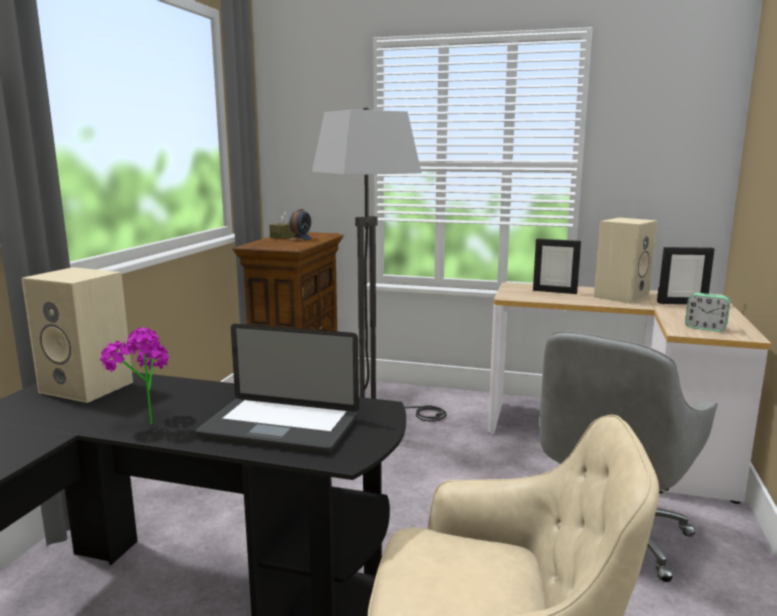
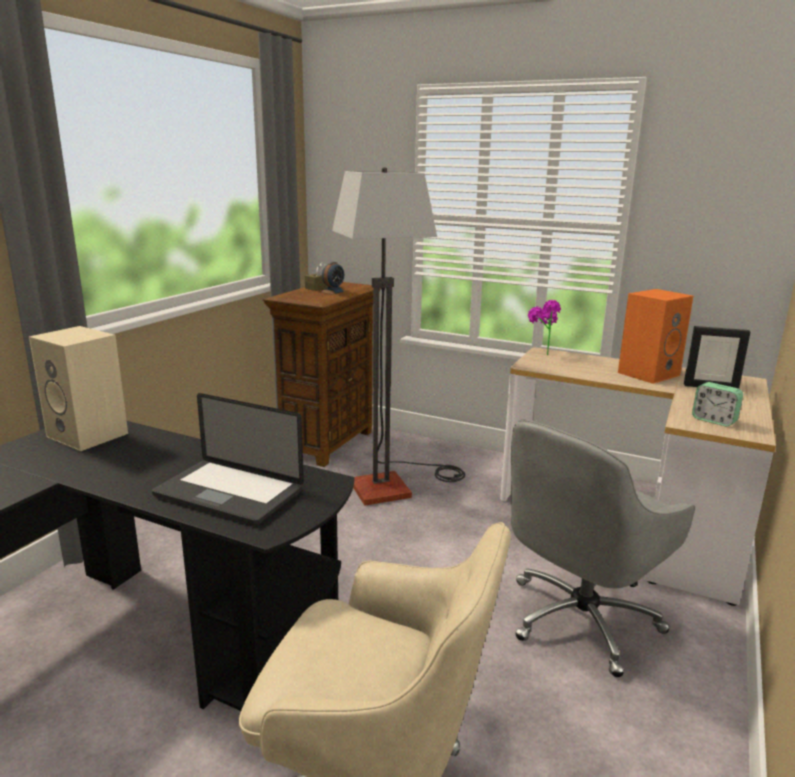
camera: 10 degrees right, 5 degrees up
potted plant [100,327,169,425] -> potted plant moved to [528,300,561,355]
picture frame [533,239,581,294] -> none
beige speaker [594,218,657,304] -> orange speaker [618,289,693,384]

